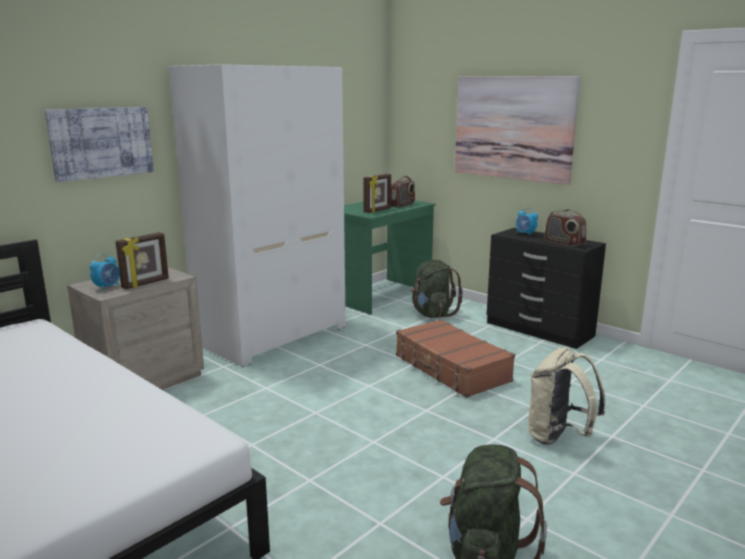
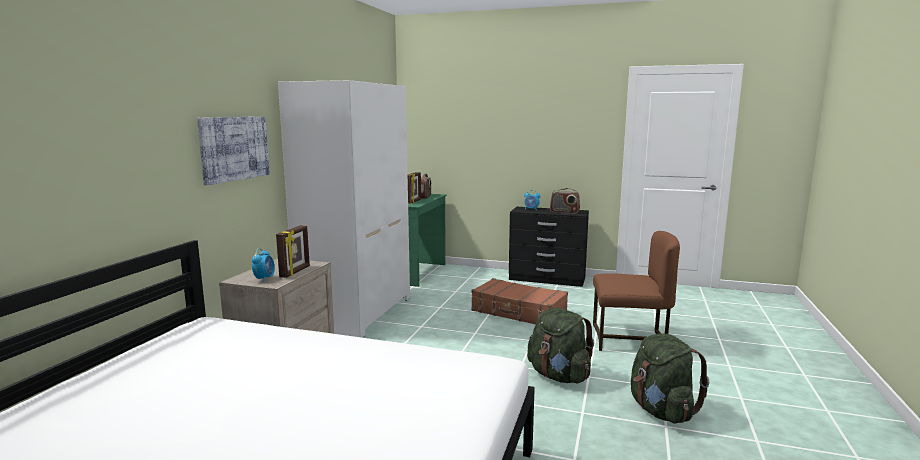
camera: 25 degrees left, 5 degrees down
green backpack [410,260,463,318] -> green backpack moved to [527,308,594,383]
picture [455,76,580,185] -> none
beige backpack [528,347,605,445] -> brown chair [593,231,680,351]

